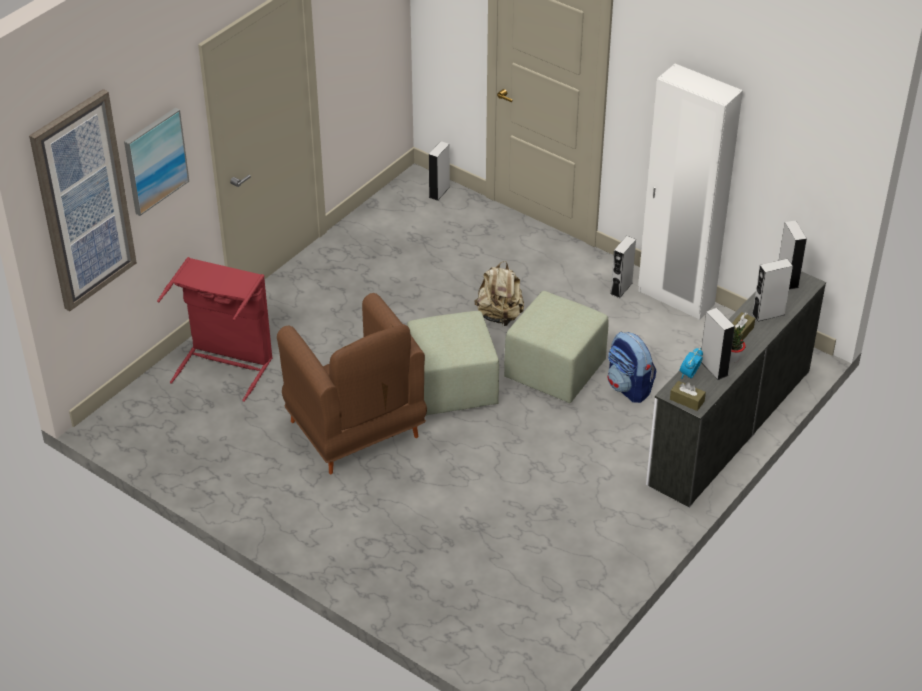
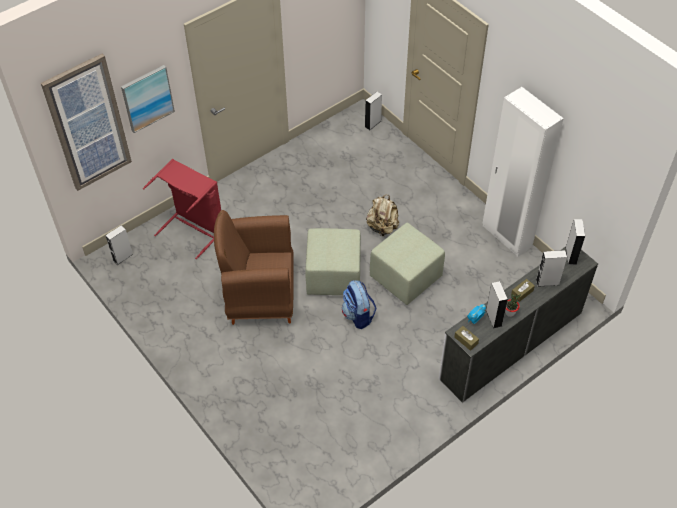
camera: 15 degrees right, 10 degrees up
brown armchair [277,293,427,474] -> brown armchair turned 105 degrees clockwise [214,210,294,325]
backpack [608,332,656,403] -> backpack moved to [342,280,377,329]
grey speaker [610,236,636,298] -> grey speaker moved to [105,225,133,265]

